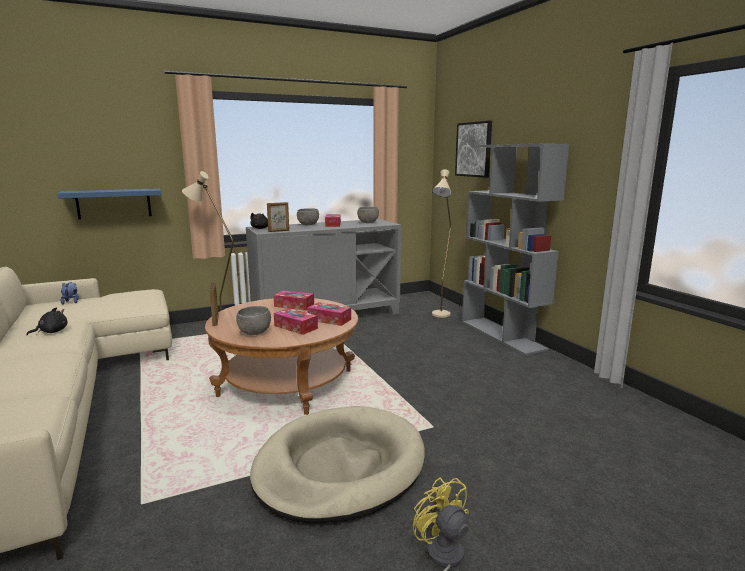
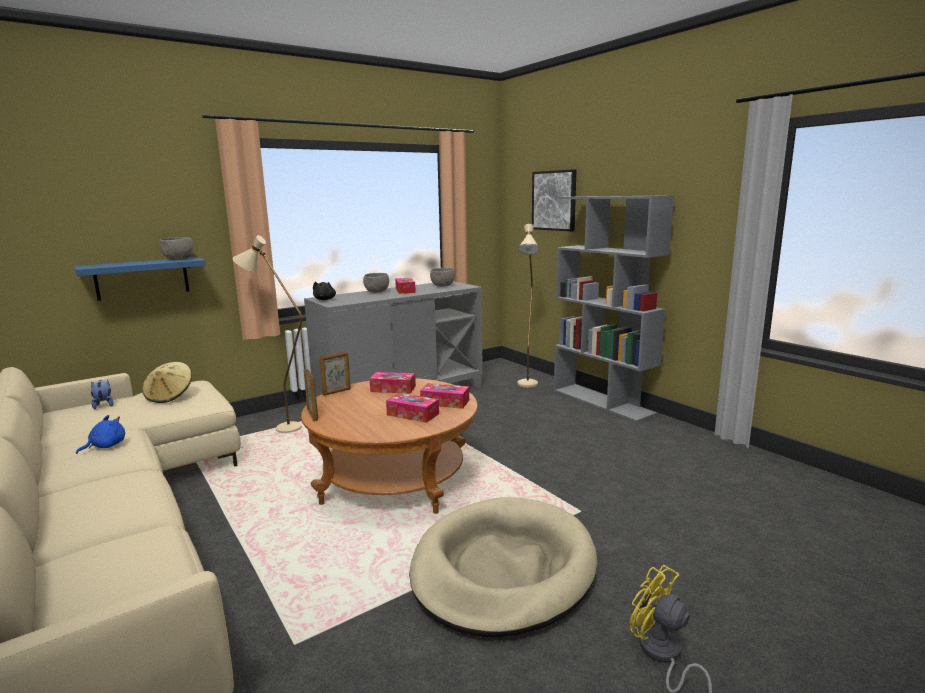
camera: 10 degrees left, 0 degrees up
black plush toy [26,307,68,335] -> blue plush toy [76,415,125,454]
grey bowl [236,306,271,335] -> grey bowl moved to [159,237,194,260]
picture frame [267,202,289,232] -> picture frame moved to [319,351,351,396]
none -> beige hat [142,362,192,403]

